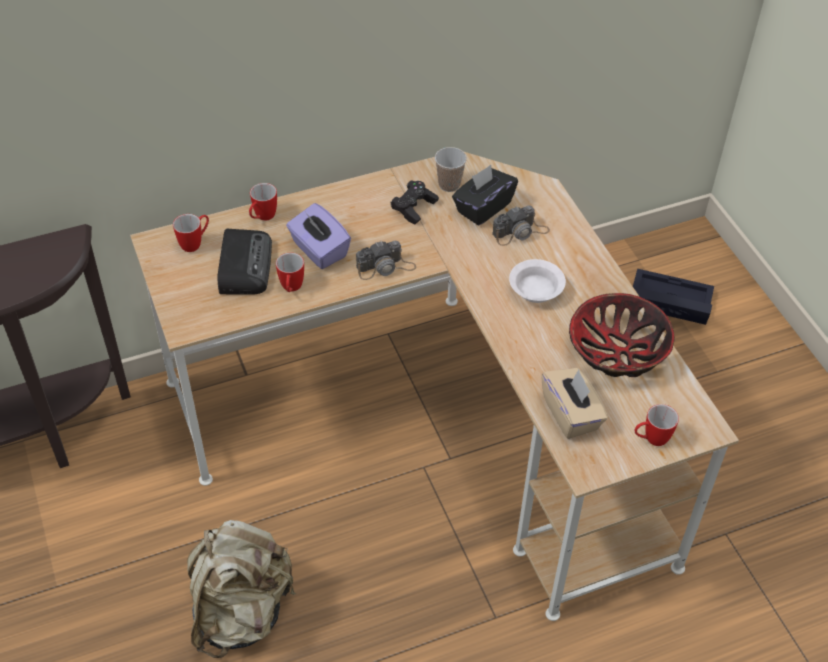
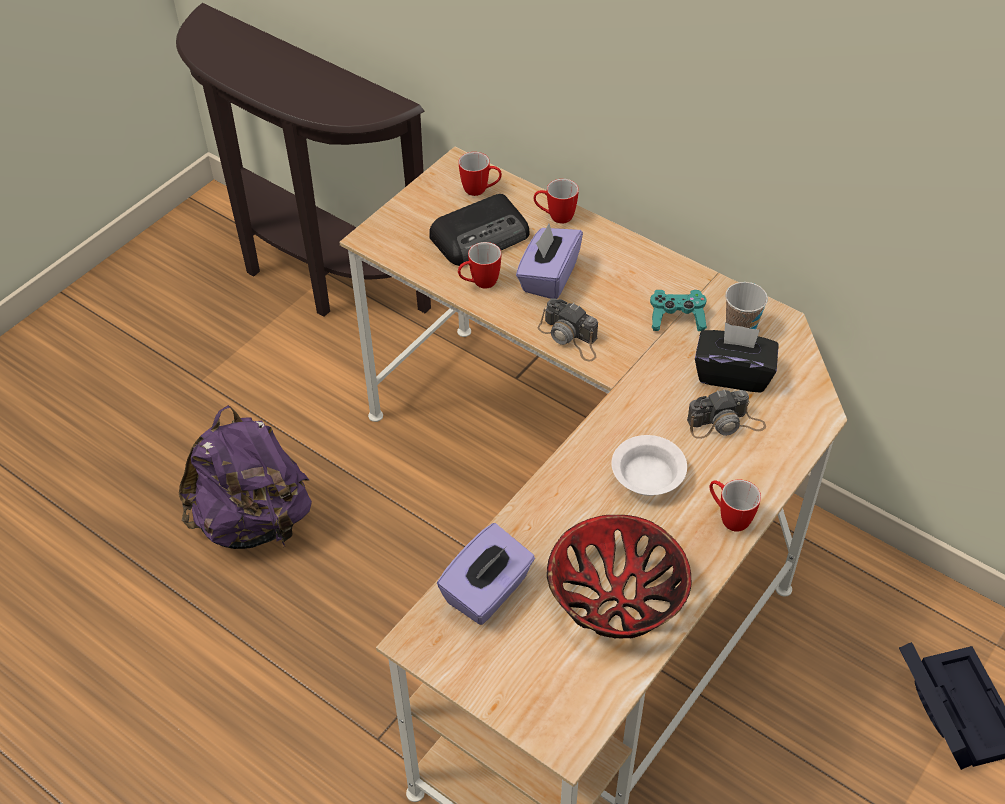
camera: 60 degrees right, 0 degrees up
beige backpack [187,520,296,658] -> purple backpack [179,405,312,549]
black game controller [391,181,439,224] -> turquoise game controller [650,290,707,331]
camera [492,205,550,246] -> camera turned 45 degrees counterclockwise [687,389,766,439]
beige tissue box [541,368,608,439] -> purple tissue box [437,523,535,625]
mug [635,404,679,446] -> mug moved to [710,479,761,532]

